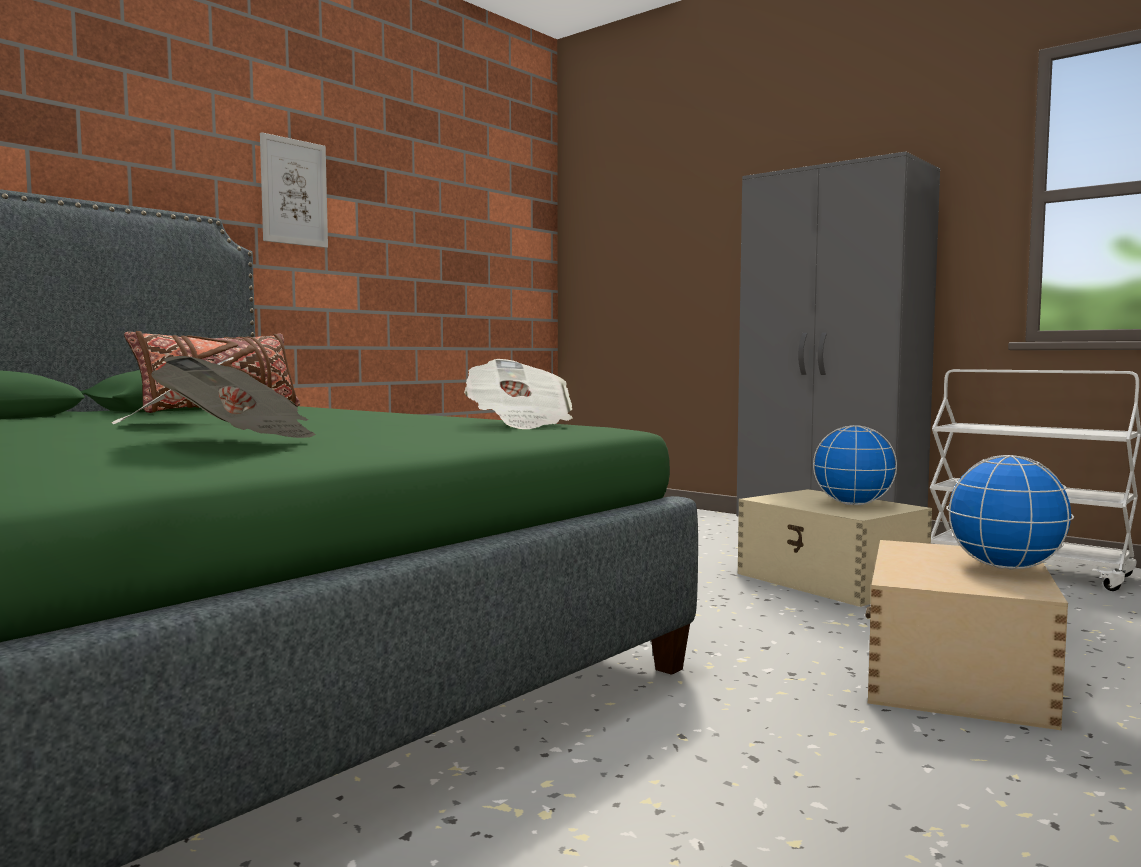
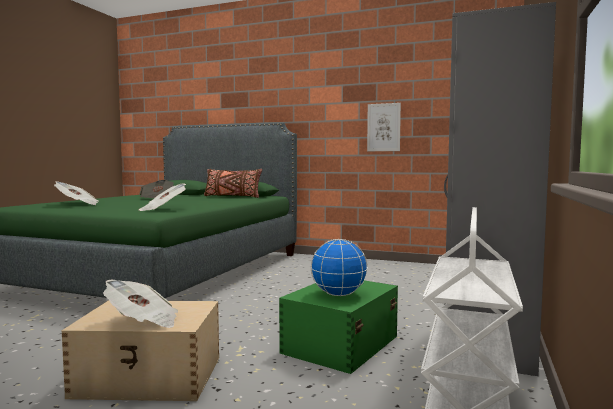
camera: 70 degrees right, 0 degrees up
picture [260,132,328,248] -> picture moved to [367,103,401,151]
beige storage box [737,489,932,607] -> green storage box [279,280,398,374]
globe [946,455,1074,570] -> newspaper [103,280,178,328]

